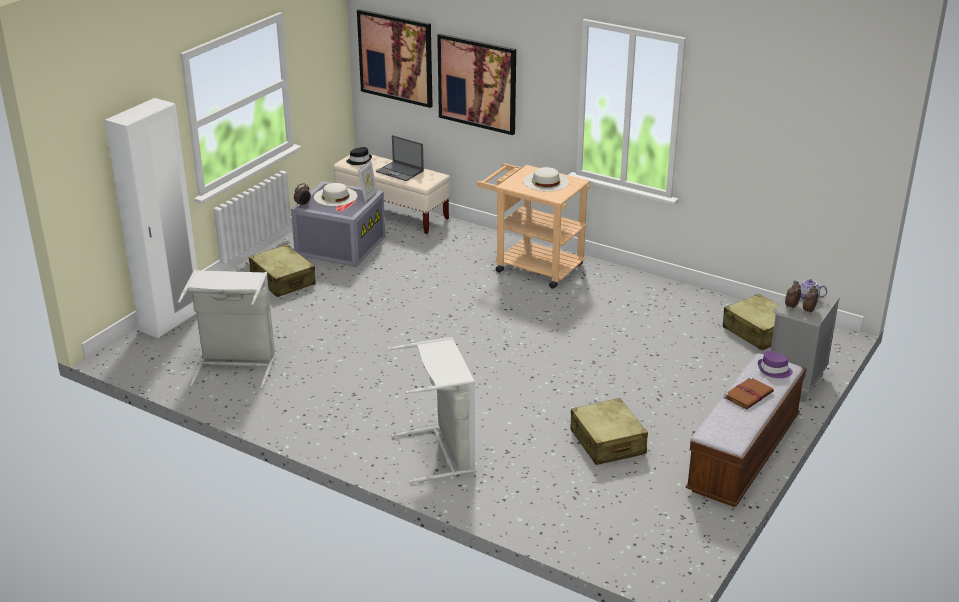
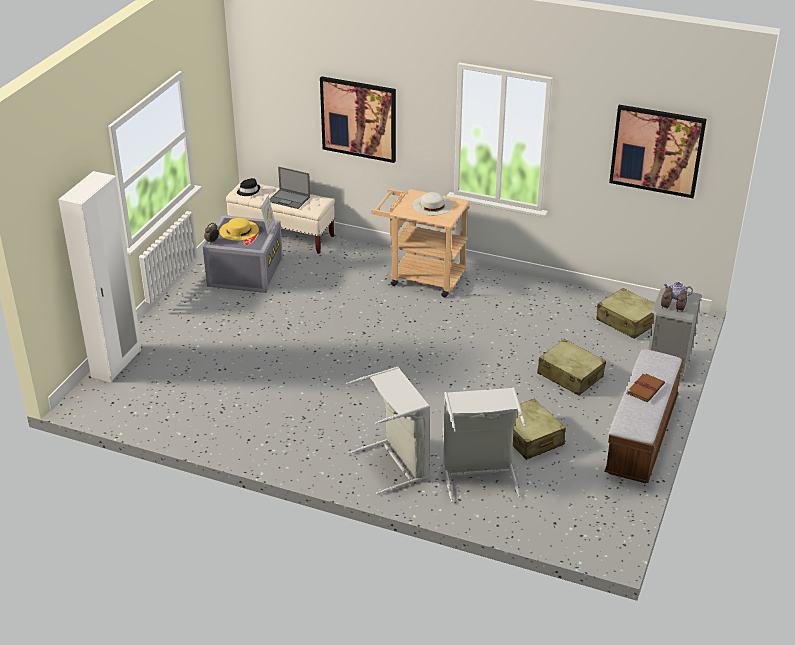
camera: 10 degrees left, 5 degrees up
grey laundry basket [178,270,275,389] -> grey laundry basket moved to [442,387,526,503]
beige suitcase [249,244,316,297] -> beige suitcase moved to [537,339,606,396]
white hat [314,183,357,206] -> yellow hat [219,218,259,241]
picture [357,9,433,108] -> picture moved to [609,105,707,198]
purple hat [758,351,793,378] -> none

